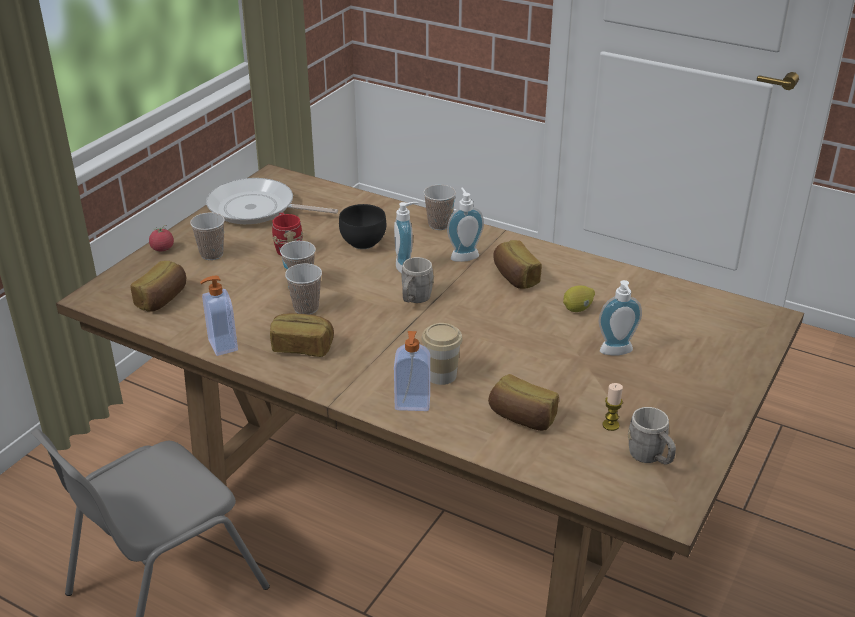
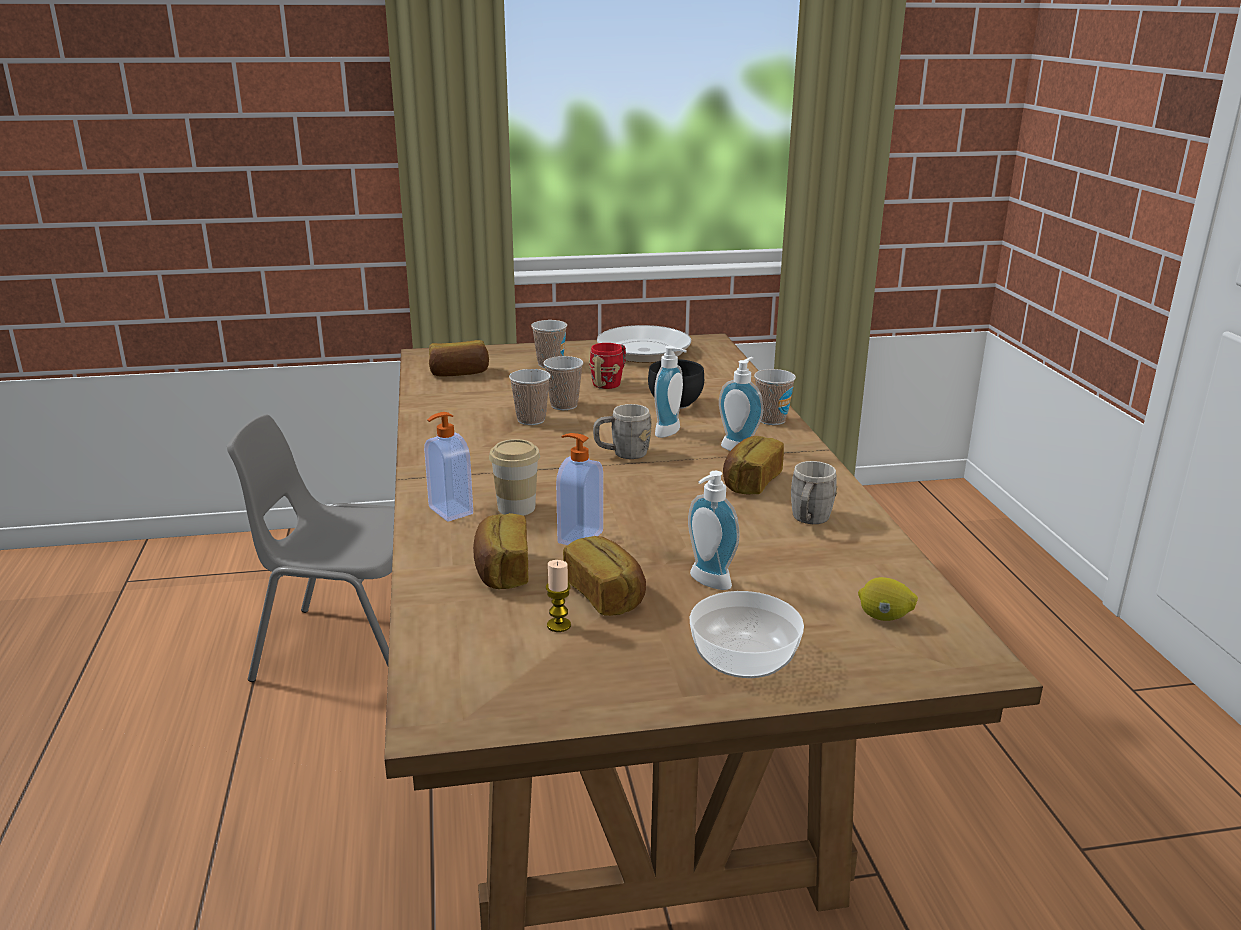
camera: 50 degrees right, 10 degrees down
tomato [149,225,174,251] -> none
soap dispenser [200,276,238,356] -> soap dispenser moved to [556,433,603,545]
bread [270,313,334,357] -> bread moved to [563,536,646,616]
lemon [563,285,595,312] -> lemon moved to [858,577,918,621]
grey mug [628,407,676,465] -> grey mug moved to [791,461,837,524]
none -> bowl [690,591,804,678]

